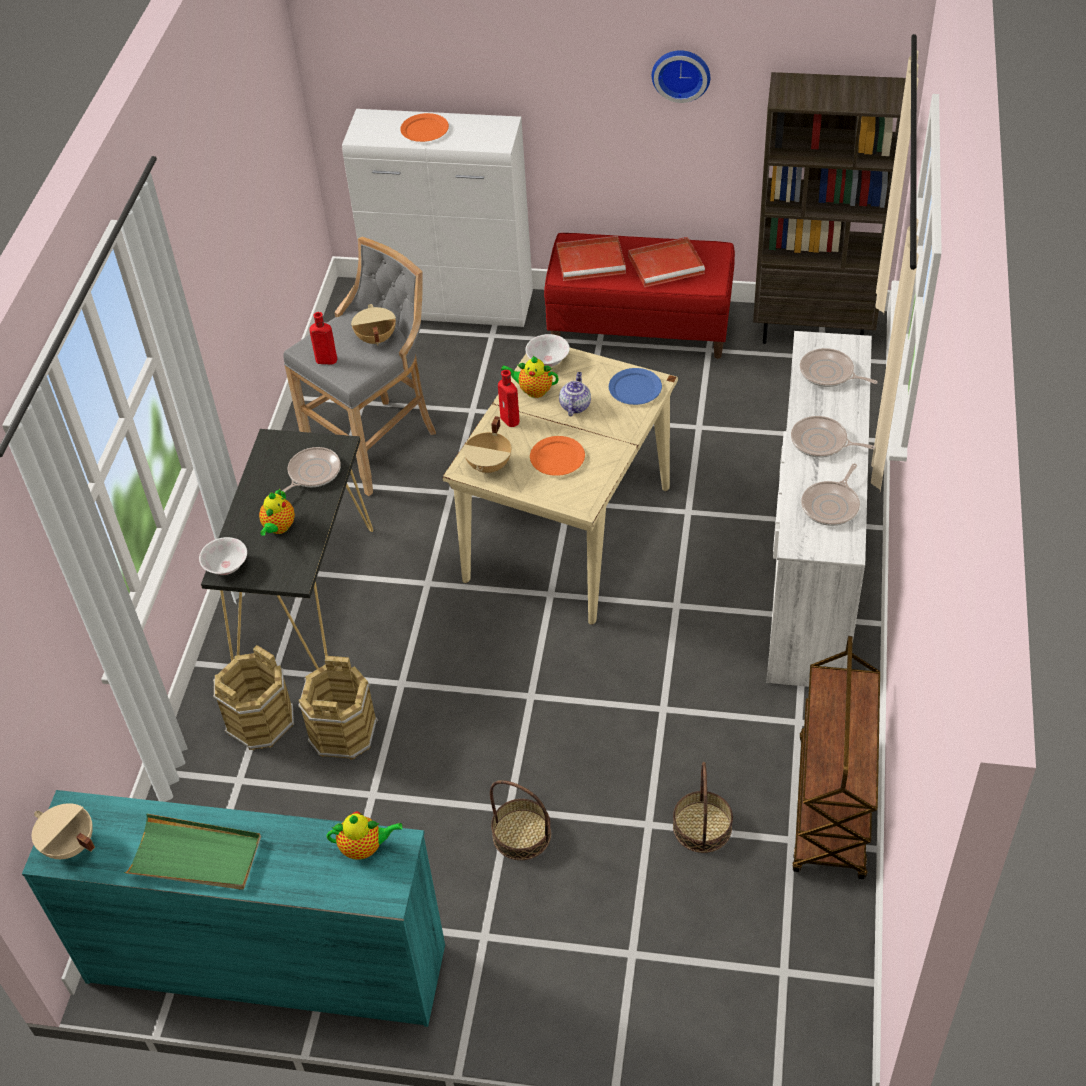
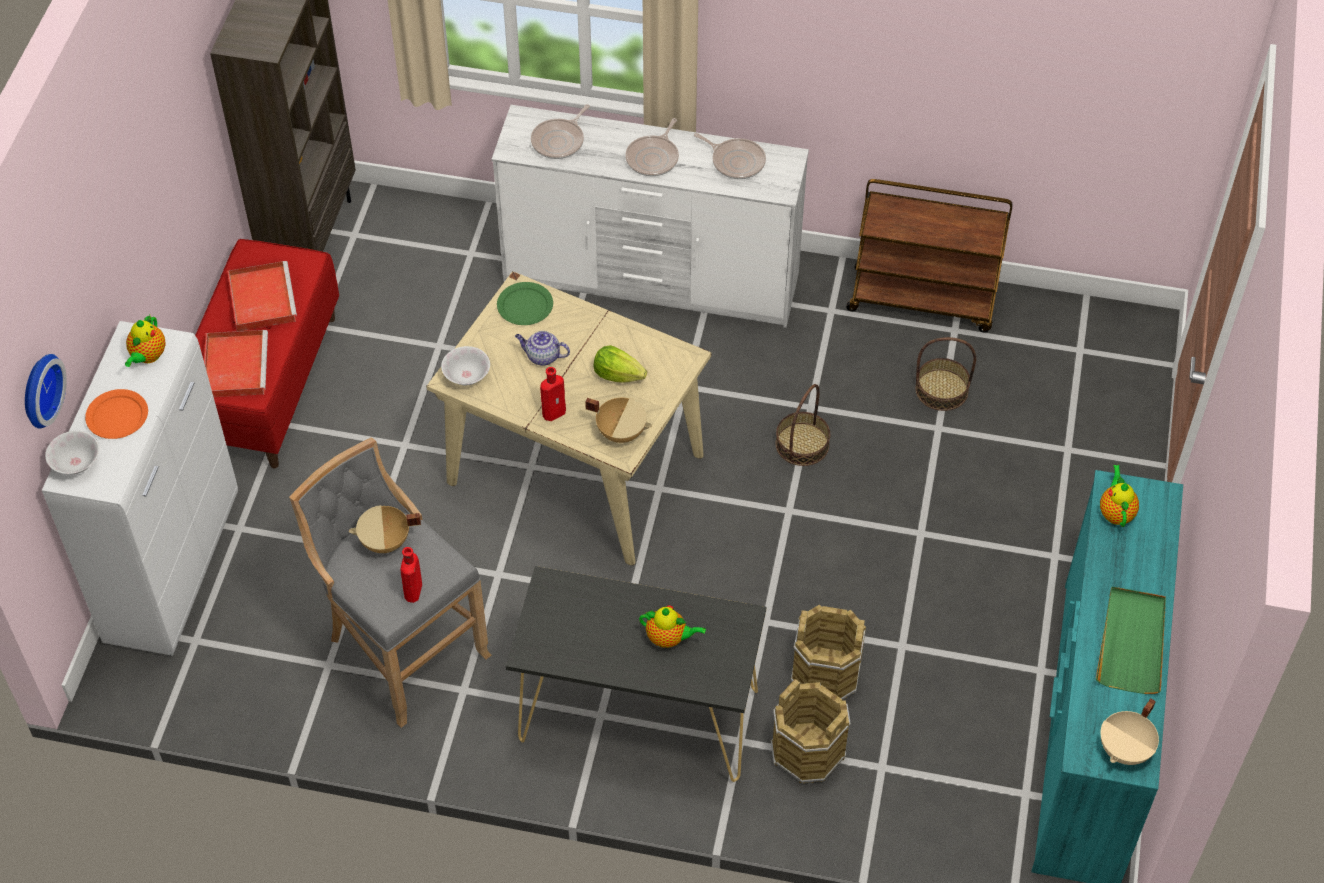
camera: 90 degrees left, 5 degrees up
white bowl [199,537,247,575] -> white bowl moved to [45,431,100,474]
frying pan [282,447,341,492] -> none
basket [490,780,551,860] -> basket moved to [775,384,830,466]
teapot [501,356,559,398] -> teapot moved to [125,315,165,367]
orange plate [530,436,585,476] -> lettuce [594,345,647,383]
blue plate [609,368,662,405] -> green plate [497,282,553,325]
wall clock [652,50,710,103] -> wall clock moved to [25,354,67,429]

